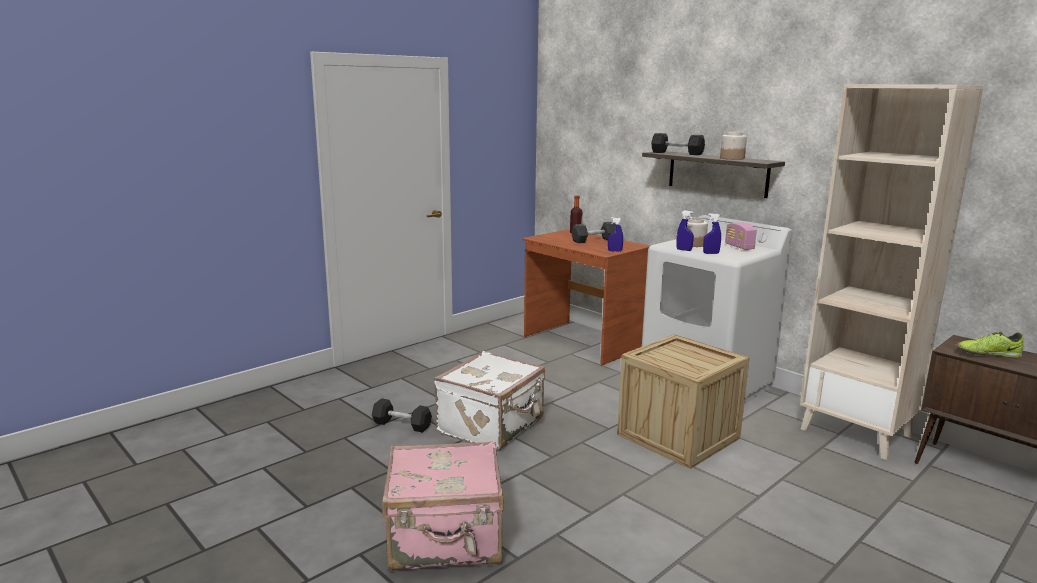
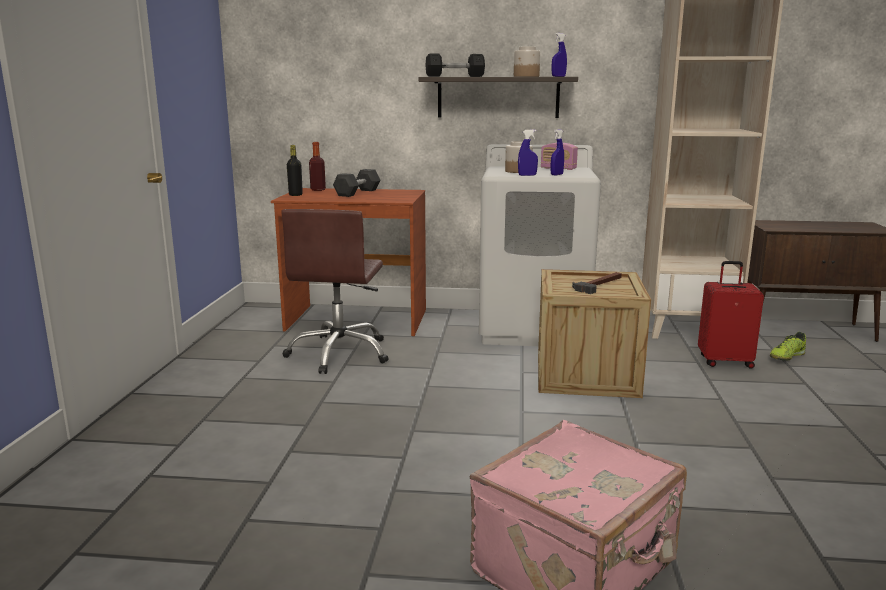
camera: 40 degrees left, 0 degrees up
black dumbbell [372,398,432,433] -> none
white suitcase [434,351,545,451] -> none
blue spray bottle [608,217,623,252] -> blue spray bottle moved to [552,33,567,77]
shoe [957,332,1024,358] -> shoe moved to [770,332,806,360]
none -> brown office chair [281,209,389,374]
none -> black bottle [287,145,303,196]
none -> hammer [572,272,622,294]
none -> red suitcase [698,261,764,369]

